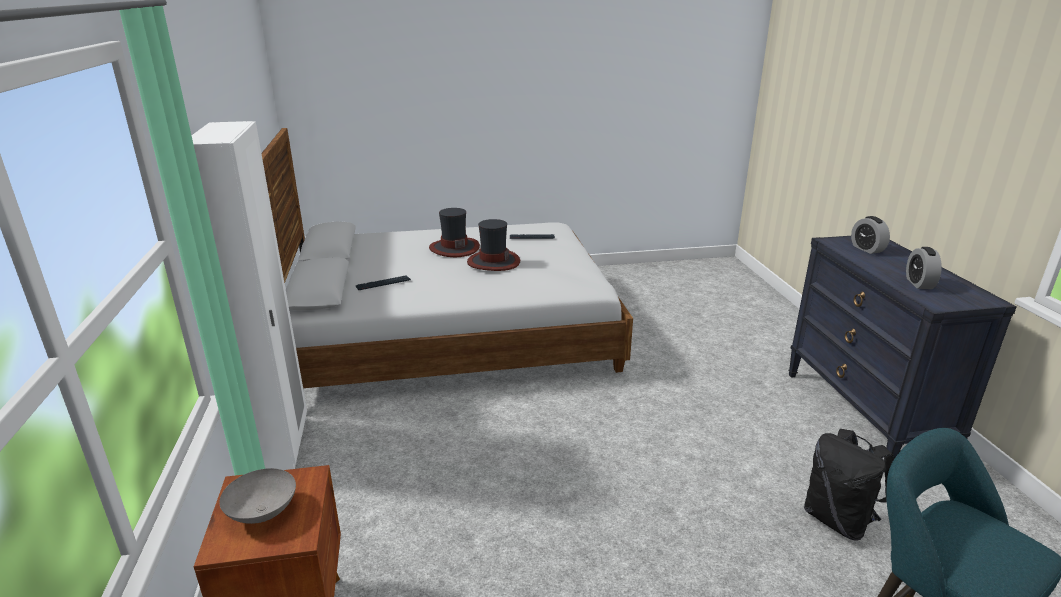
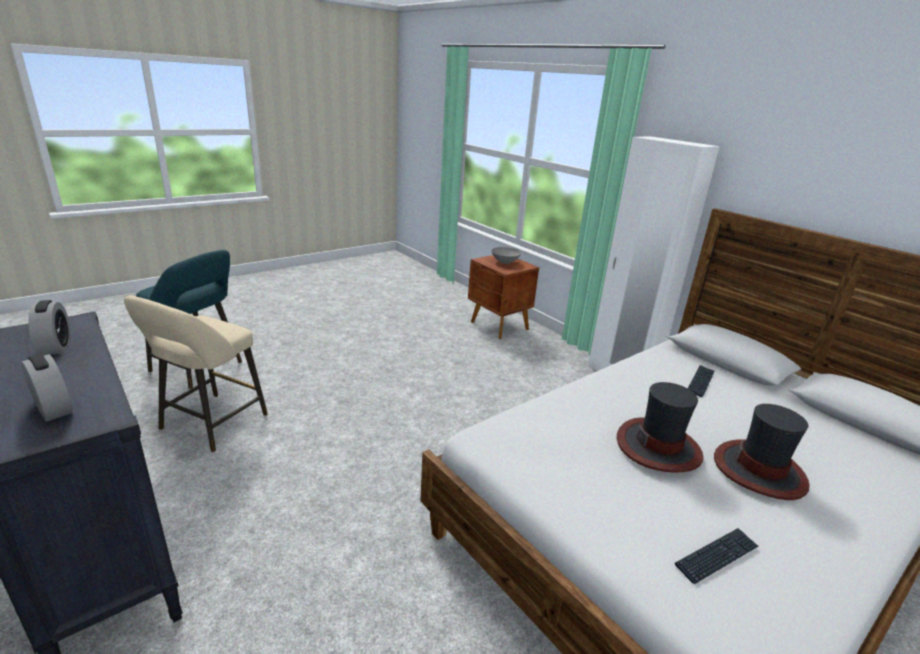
camera: 150 degrees right, 0 degrees up
black backpack [804,429,895,540] -> beige stool [124,295,268,452]

